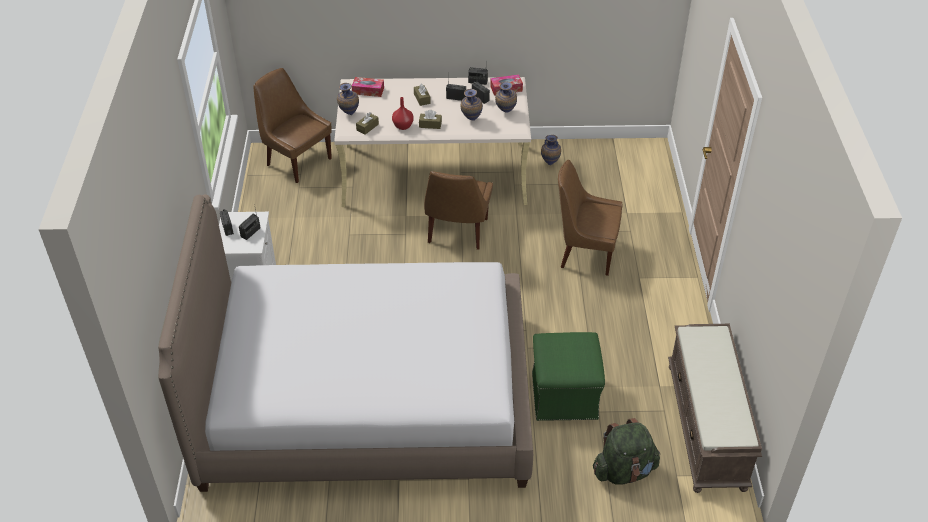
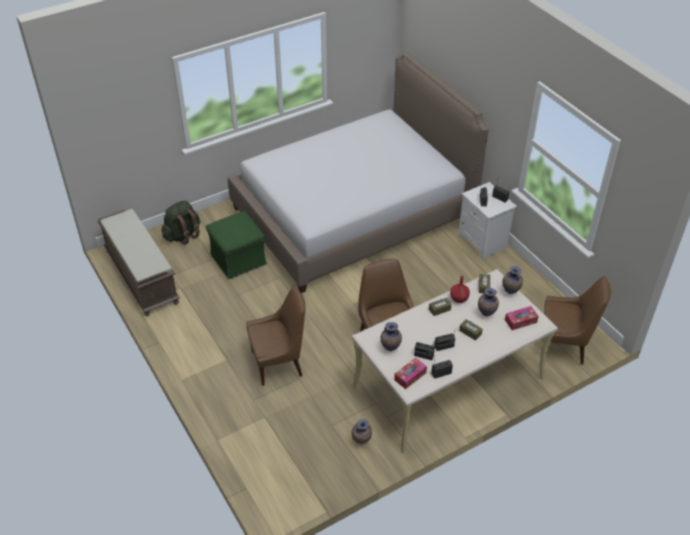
camera: 150 degrees right, 0 degrees up
vase [461,89,483,121] -> vase moved to [478,288,499,316]

